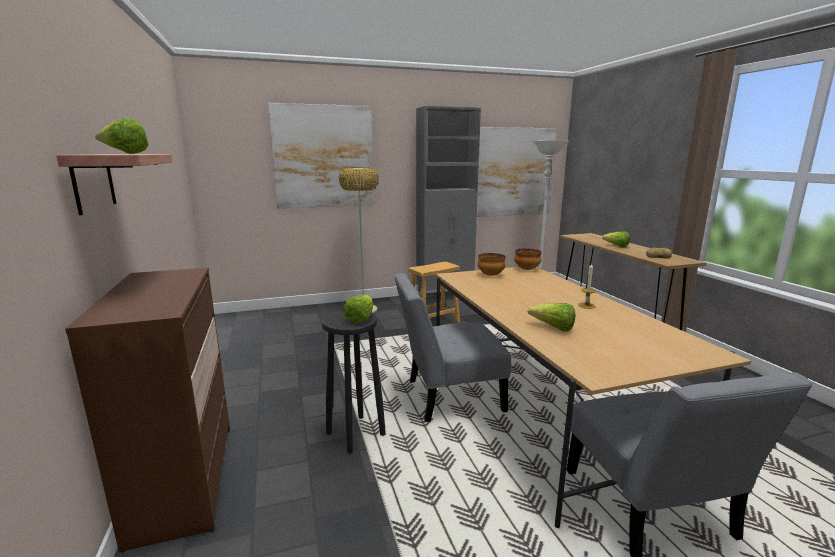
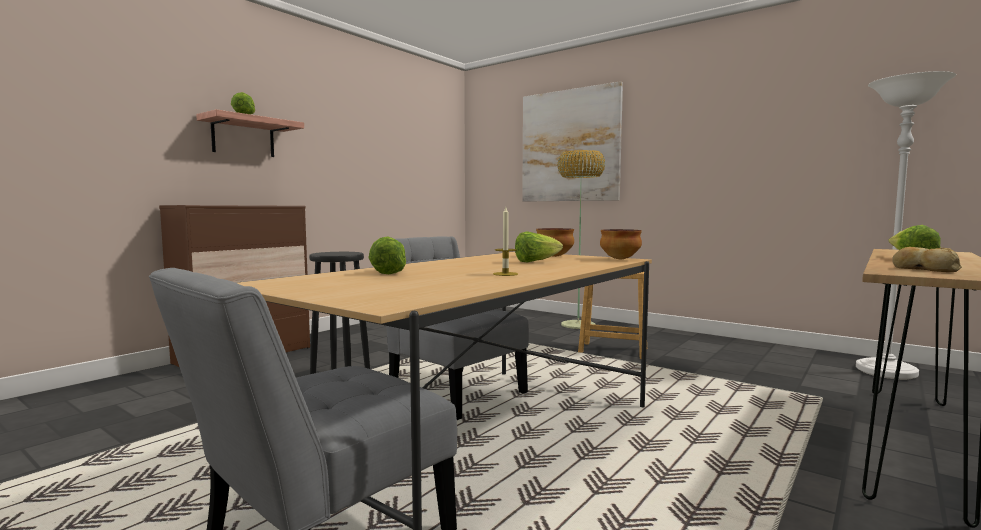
camera: 55 degrees right, 10 degrees down
lettuce [343,295,373,323] -> lettuce moved to [515,231,563,262]
grey cabinet [416,106,481,296] -> none
picture [477,127,556,217] -> none

